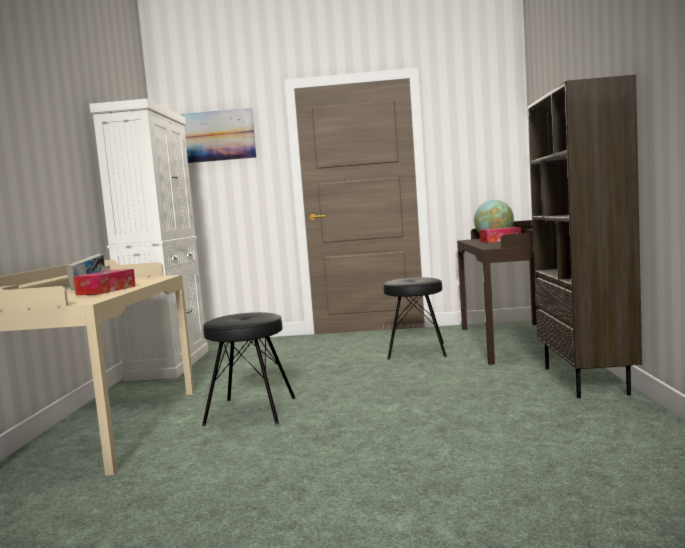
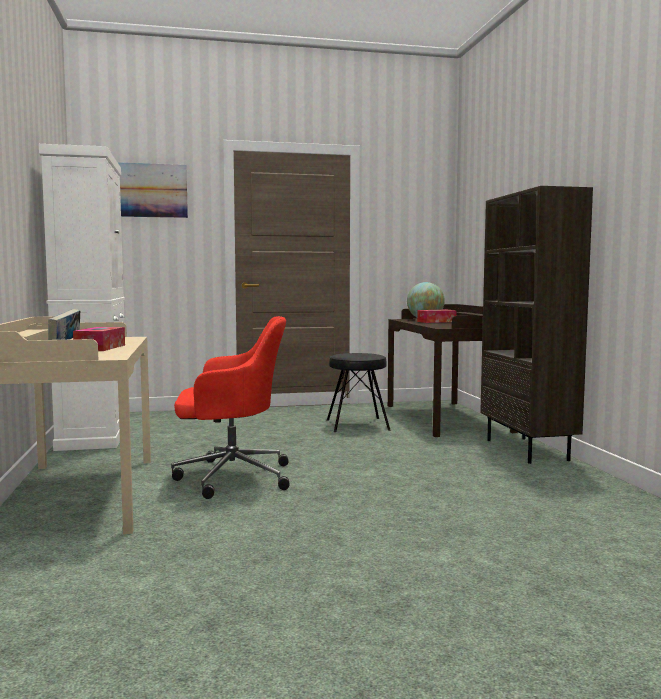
camera: 15 degrees left, 0 degrees up
black stool [202,312,296,426] -> red office chair [171,316,290,499]

